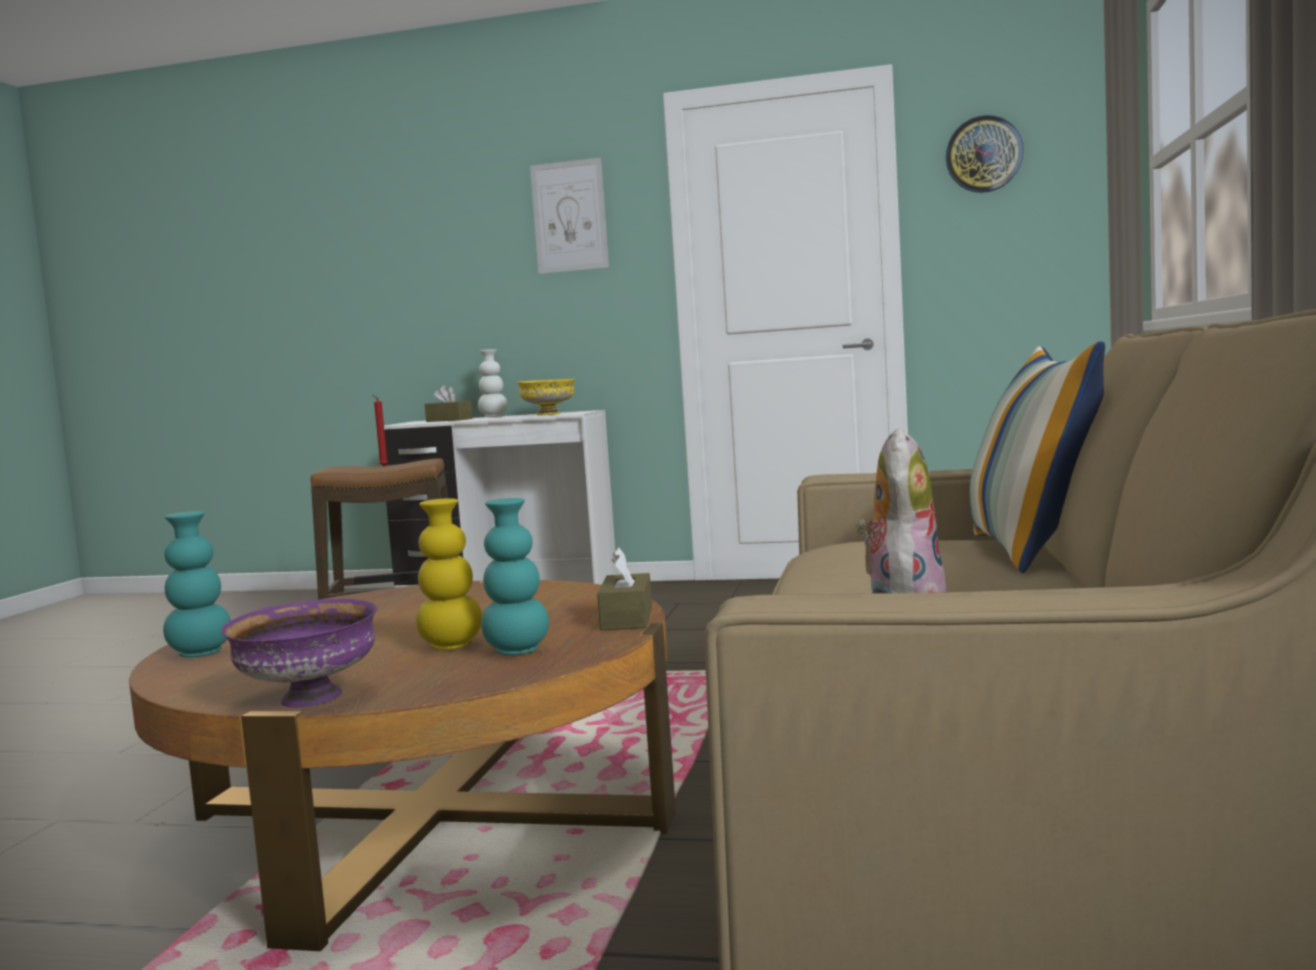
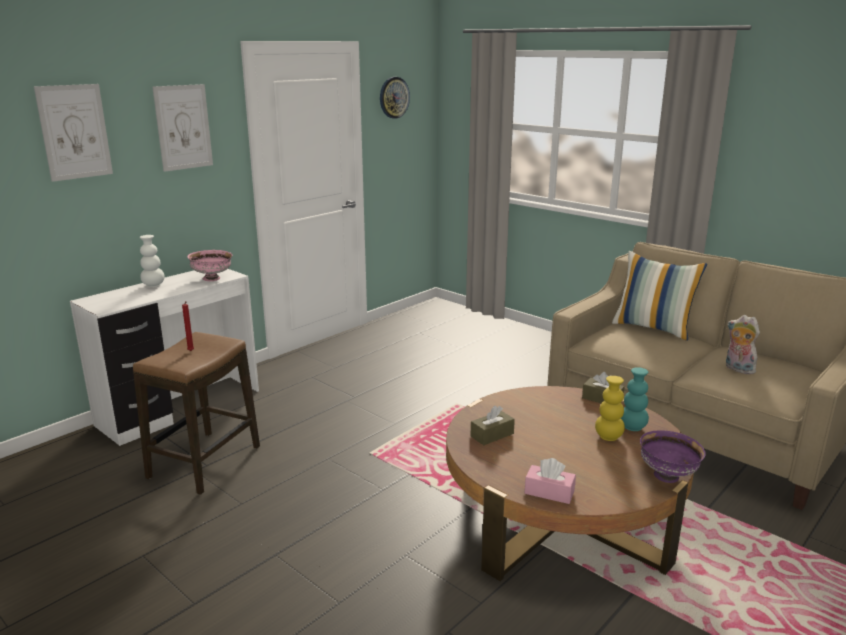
camera: 60 degrees left, 15 degrees up
turquoise vase [163,511,231,657] -> pink tissue box [525,458,576,504]
brown tissue box [425,385,473,422] -> brown tissue box moved to [471,406,515,445]
yellow bowl [517,379,576,415] -> pink bowl [187,250,232,281]
none -> picture [34,84,113,182]

